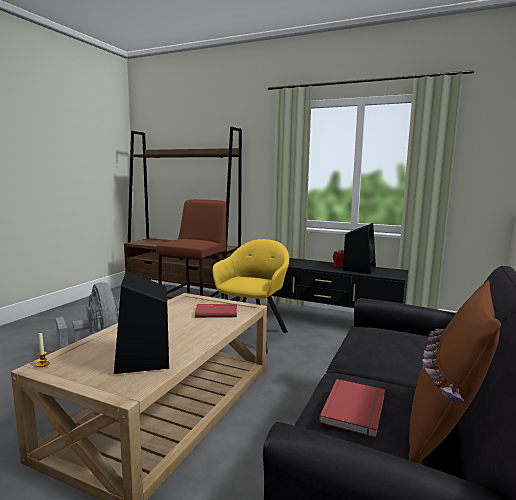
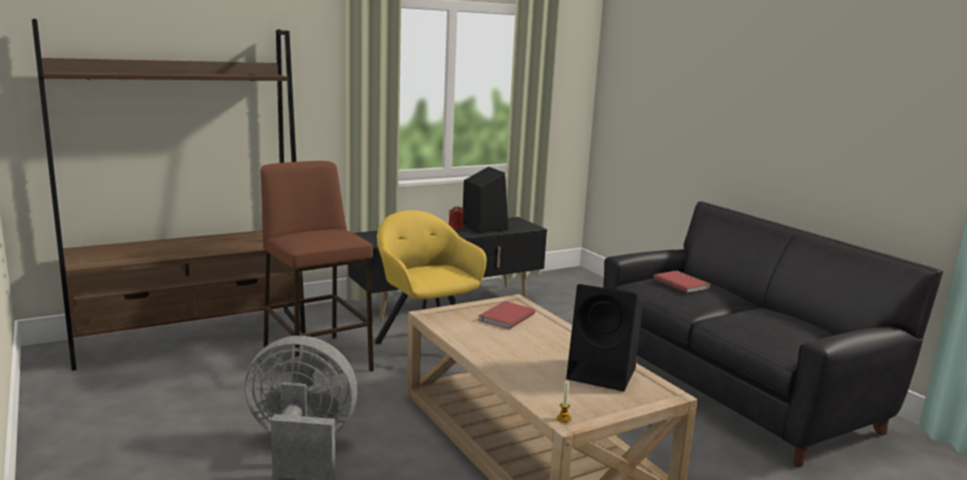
camera: 55 degrees left, 5 degrees up
red book [319,379,385,437] -> red book moved to [653,271,710,293]
brown pillow [409,280,501,463] -> none

